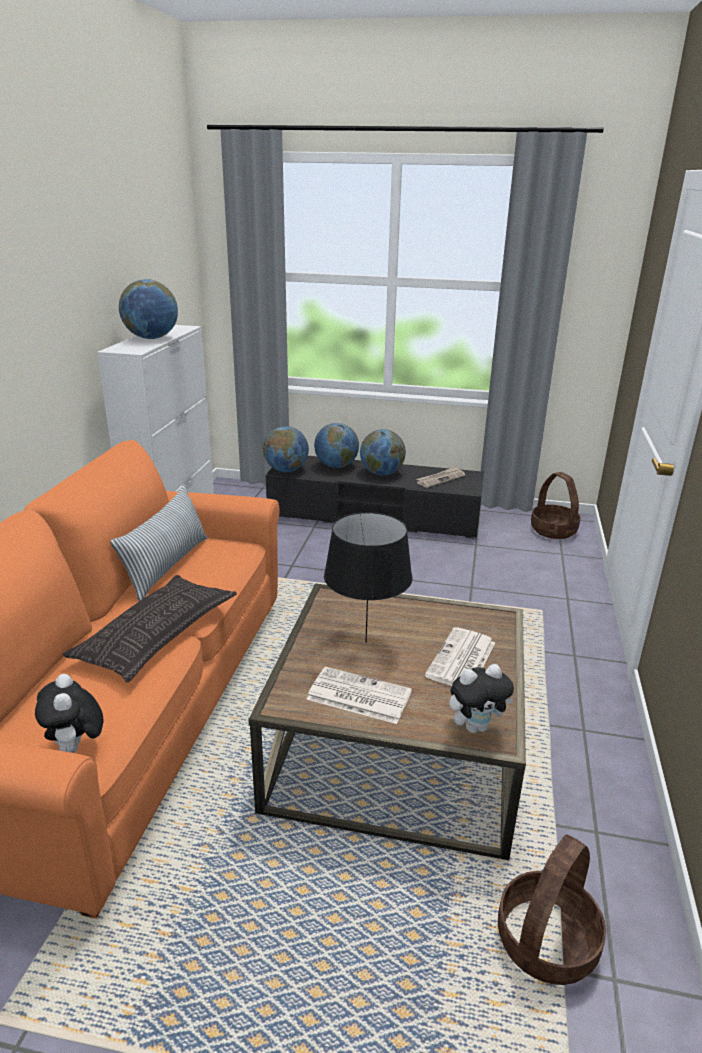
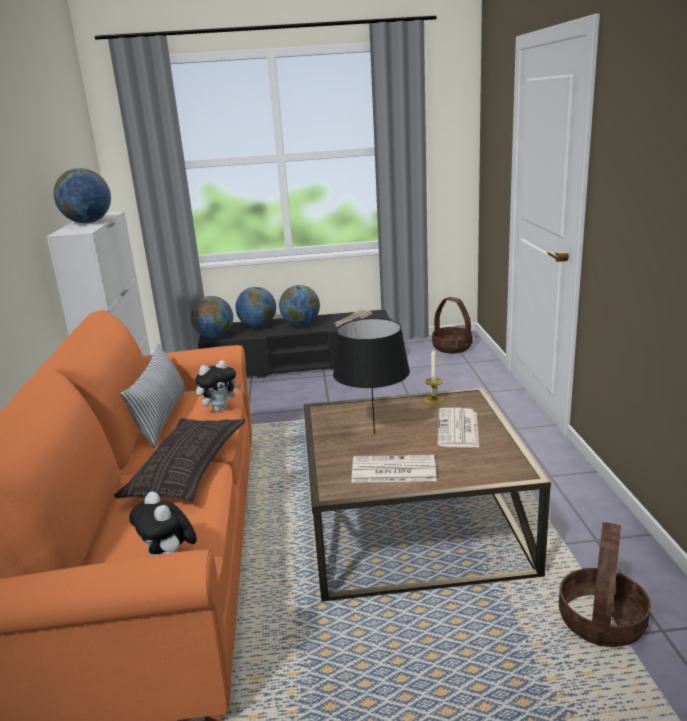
camera: 15 degrees left, 5 degrees down
plush toy [449,664,514,733] -> plush toy moved to [195,360,241,412]
none -> candle [424,349,444,404]

